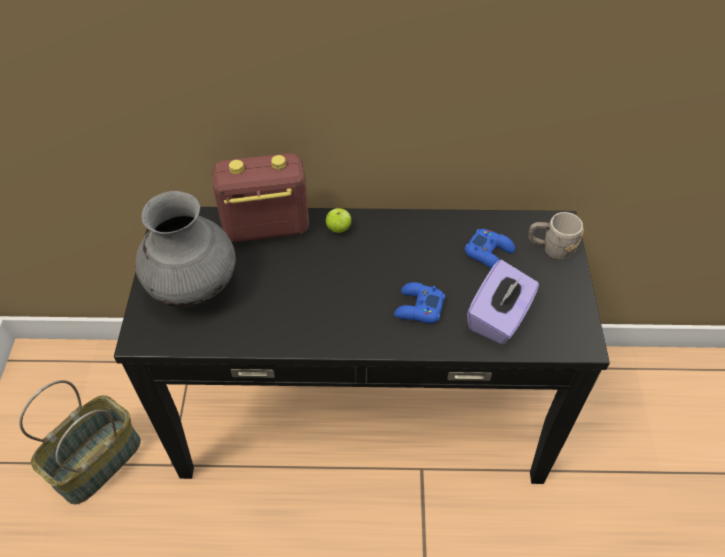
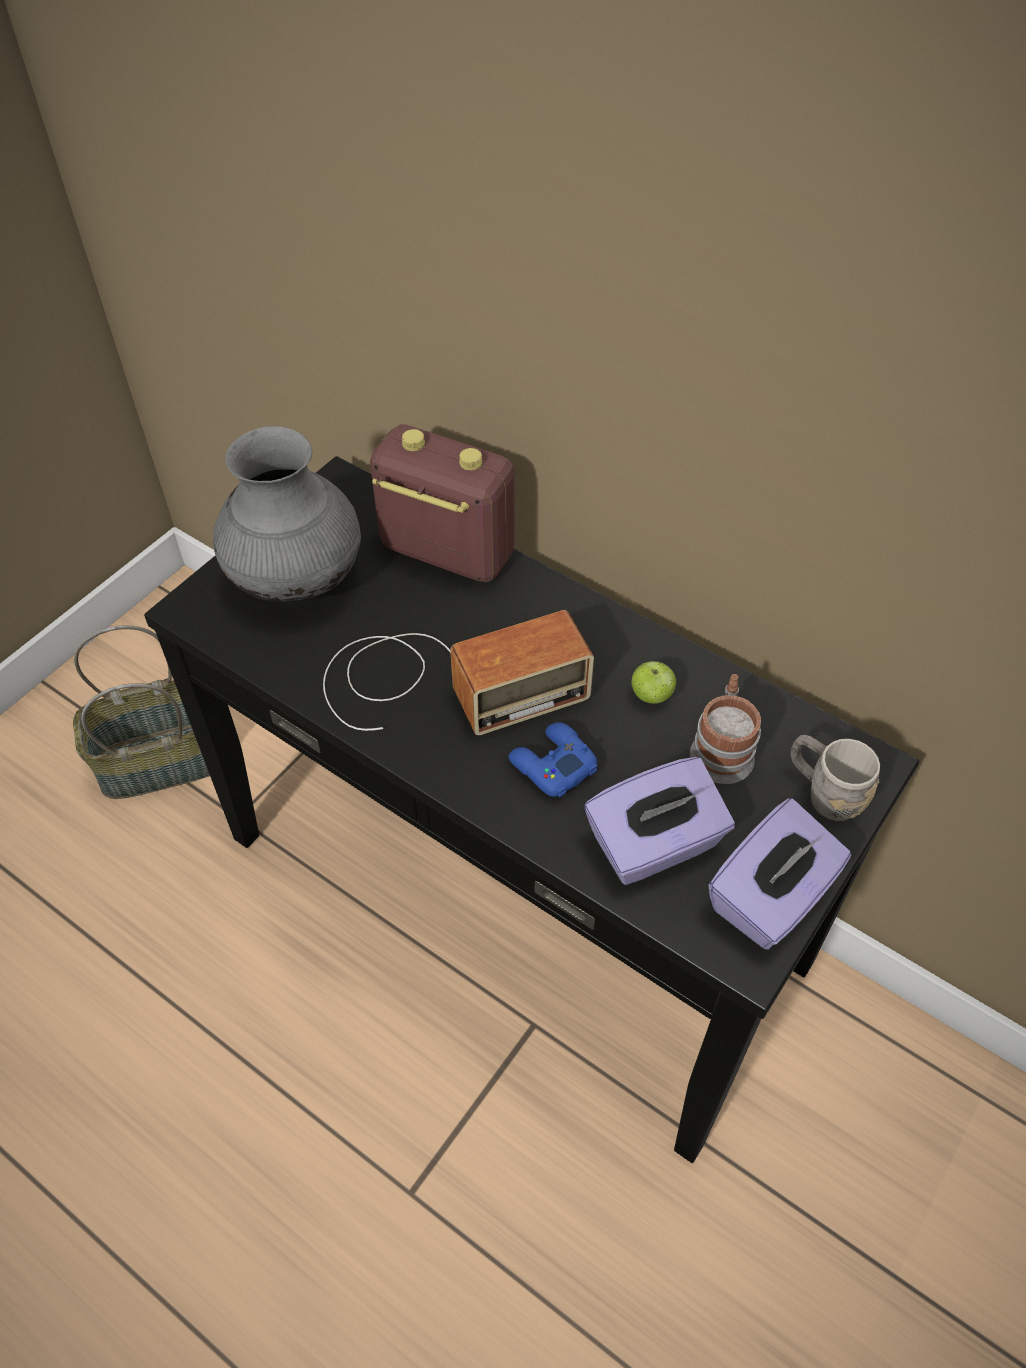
camera: 35 degrees right, 0 degrees up
apple [326,208,352,233] -> apple moved to [631,661,676,704]
blue game controller [465,229,515,269] -> mug [690,674,761,784]
none -> radio [323,610,594,735]
none -> purple tissue box [709,798,851,950]

